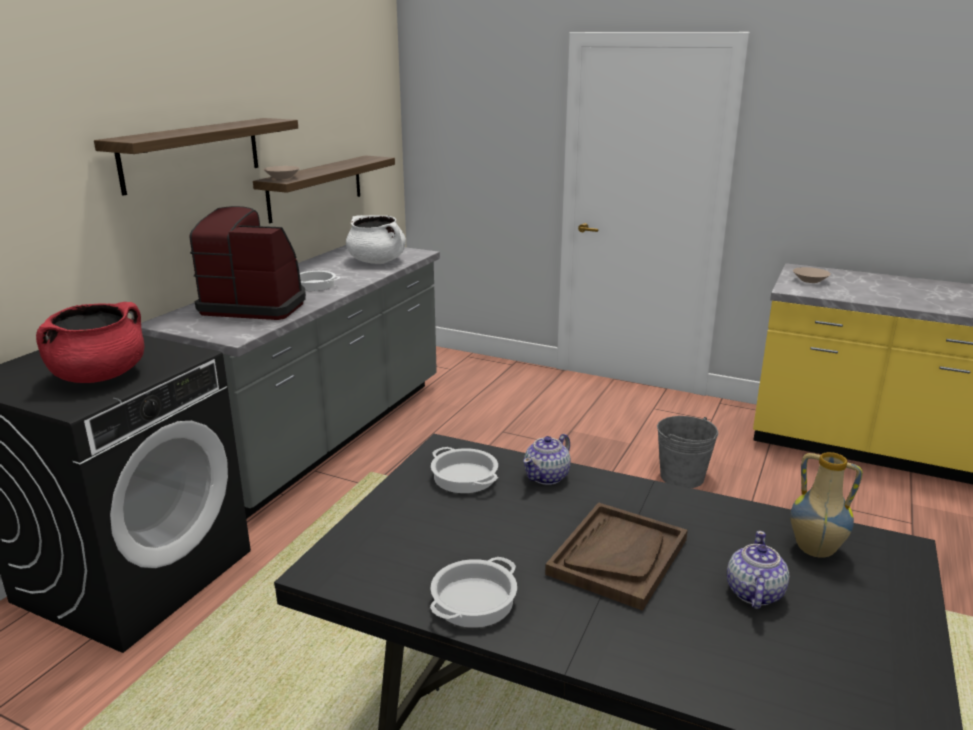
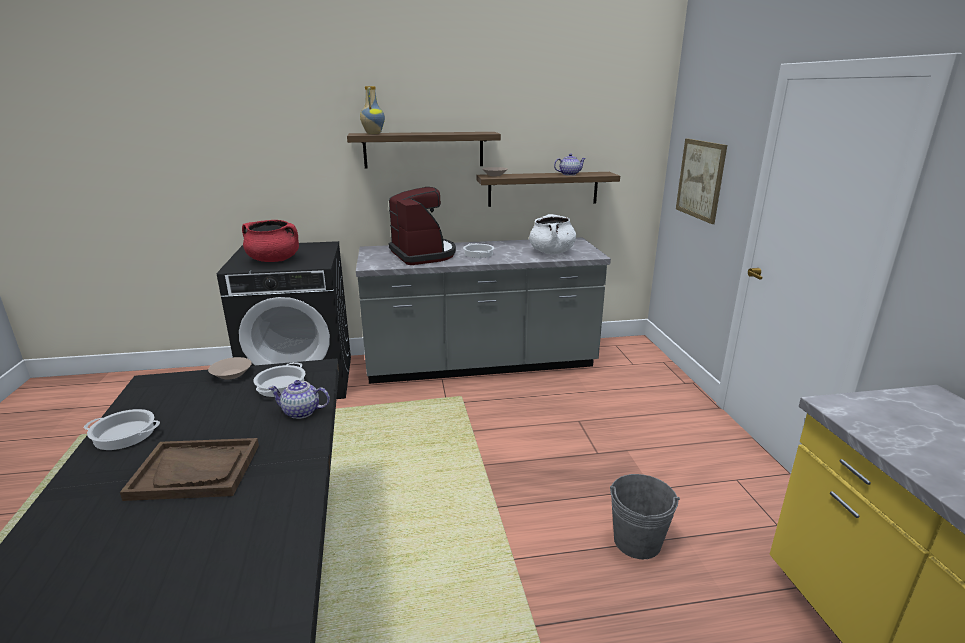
camera: 55 degrees right, 0 degrees up
teapot [727,531,790,609] -> teapot moved to [554,154,586,176]
vase [790,452,863,558] -> vase moved to [360,86,385,134]
beige bowl [793,267,831,283] -> beige bowl moved to [208,357,252,380]
none -> picture [676,138,727,224]

